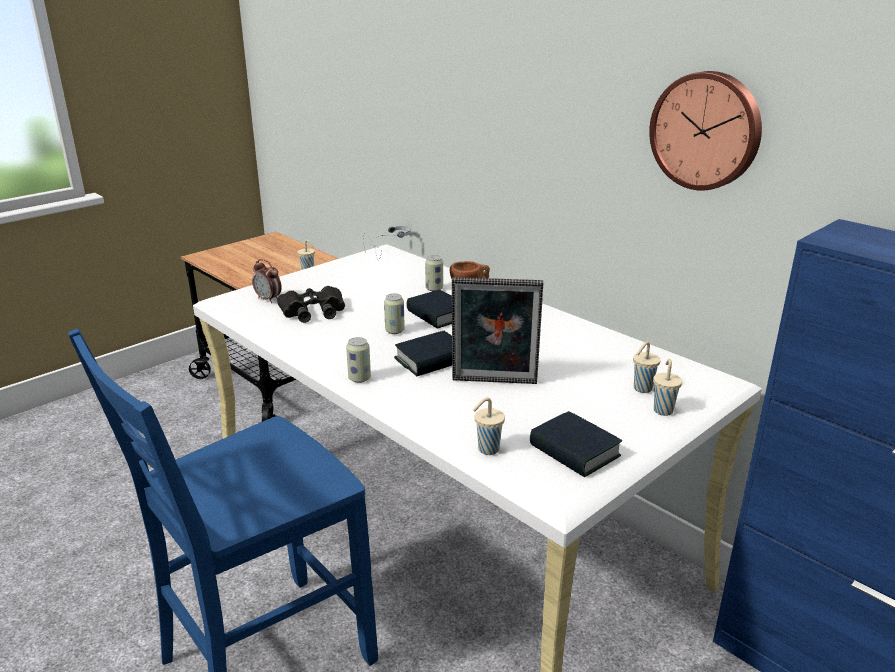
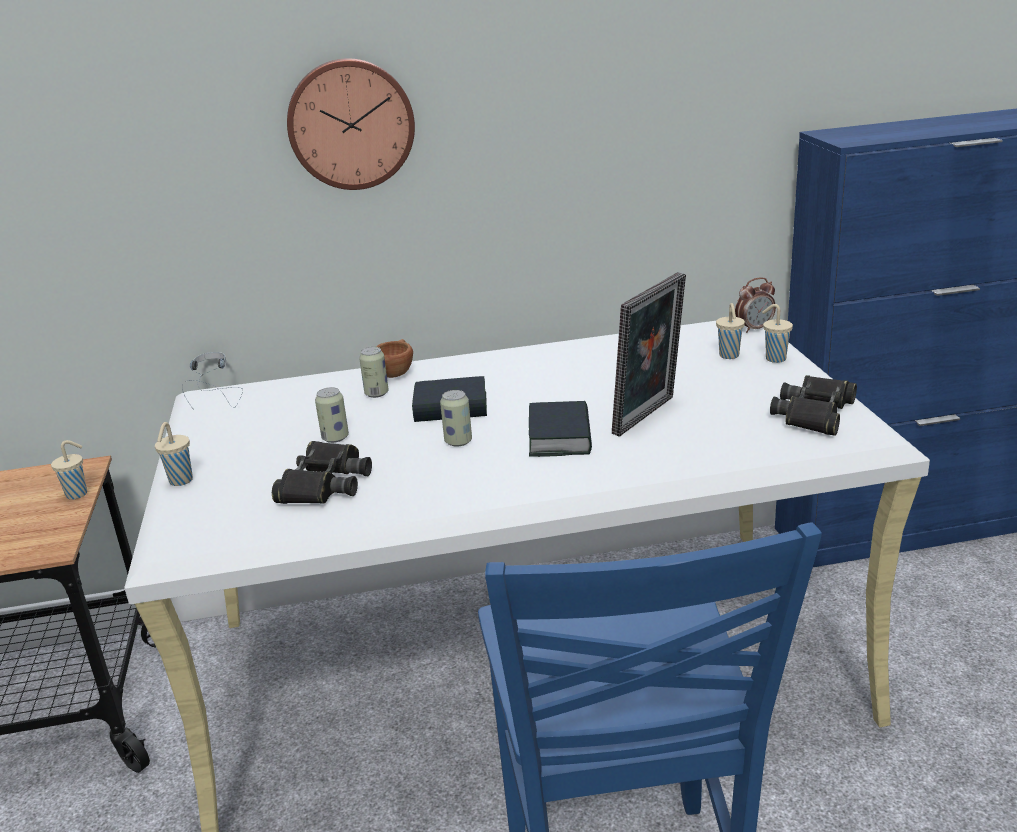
camera: 55 degrees left, 0 degrees up
alarm clock [252,259,282,303] -> alarm clock moved to [735,277,776,333]
can [346,337,371,383] -> can moved to [315,387,349,443]
beige cup [473,397,505,455] -> beige cup moved to [155,422,193,486]
book [530,411,622,477] -> black binoculars [770,375,857,436]
wall clock [649,71,762,191] -> wall clock moved to [287,58,415,190]

